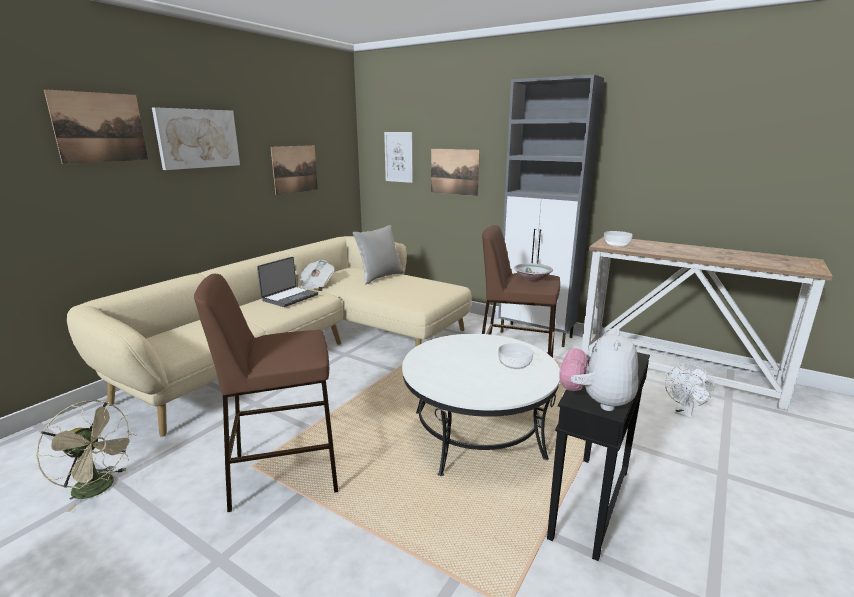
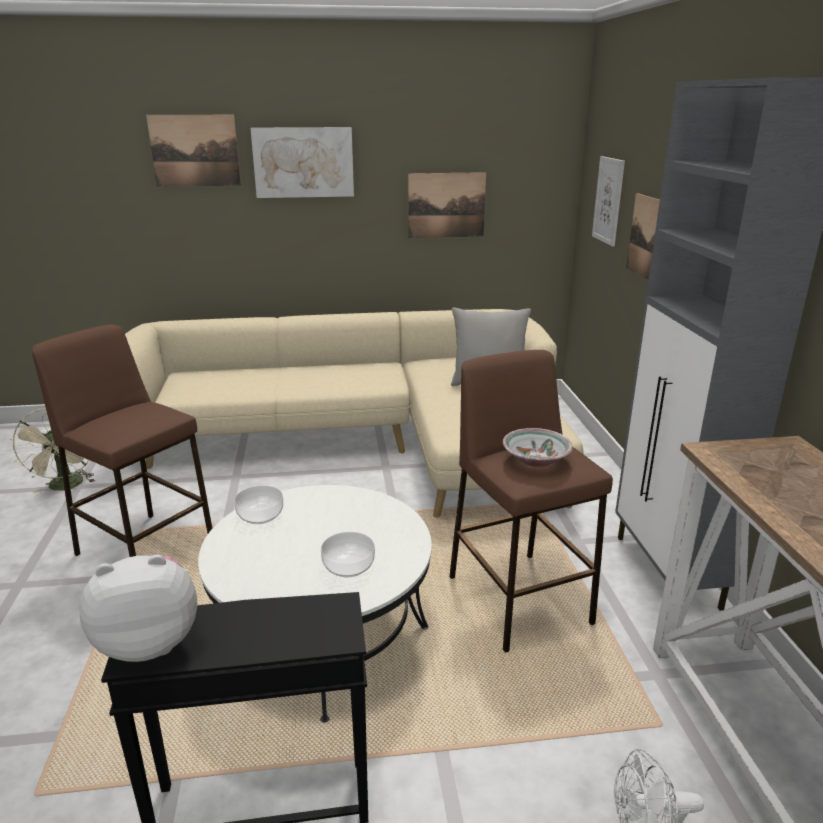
camera: 50 degrees right, 5 degrees up
laptop [257,257,318,307] -> none
newspaper [300,260,335,289] -> none
bowl [604,231,633,247] -> bowl moved to [234,485,283,524]

